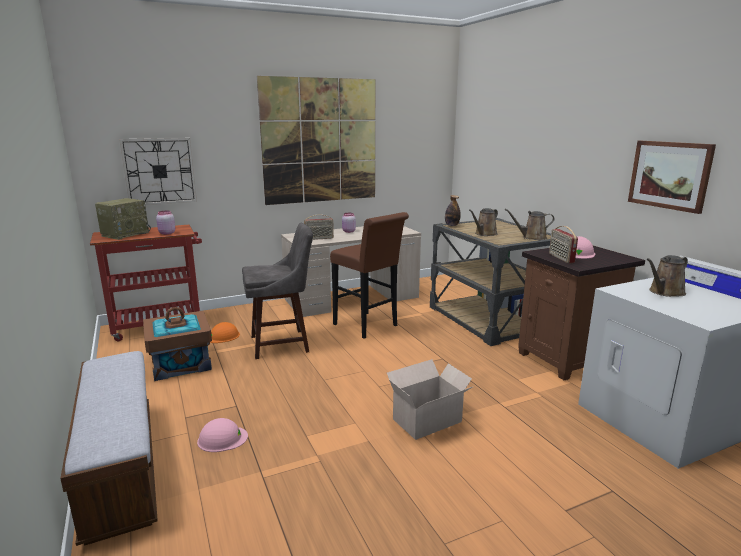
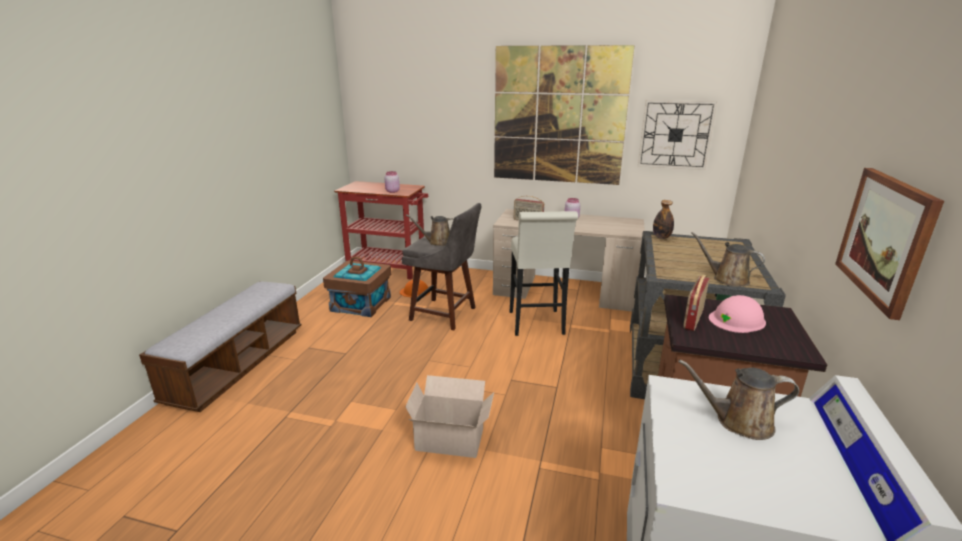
camera: 40 degrees right, 5 degrees up
radio [95,198,151,240] -> none
wall clock [119,138,197,205] -> wall clock moved to [638,100,717,170]
pink hard hat [197,418,248,452] -> none
brown stool [330,212,409,339] -> white stool [509,211,578,336]
brown watering can [469,208,498,236] -> brown watering can moved to [406,214,454,246]

